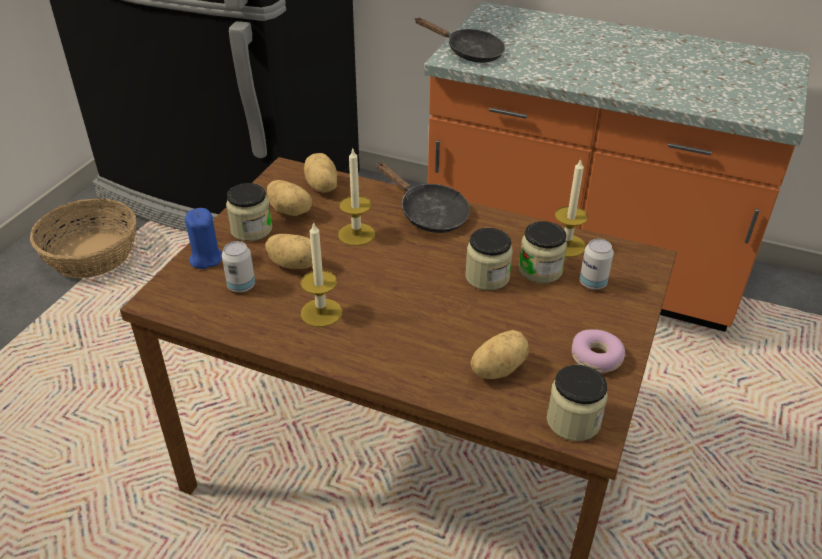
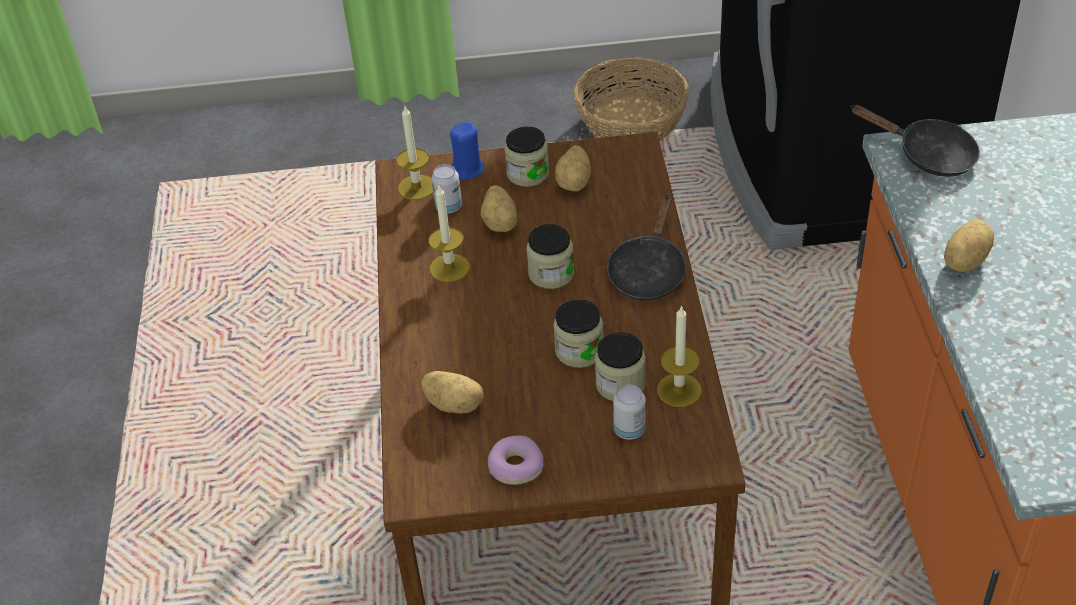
camera: 65 degrees right, 5 degrees up
potato [304,153,337,193] -> potato moved to [944,220,994,272]
candle [338,147,375,246] -> candle moved to [396,106,433,200]
black frying pan [415,18,505,63] -> black frying pan turned 60 degrees counterclockwise [851,105,980,177]
jar [547,365,608,441] -> jar moved to [526,224,574,289]

